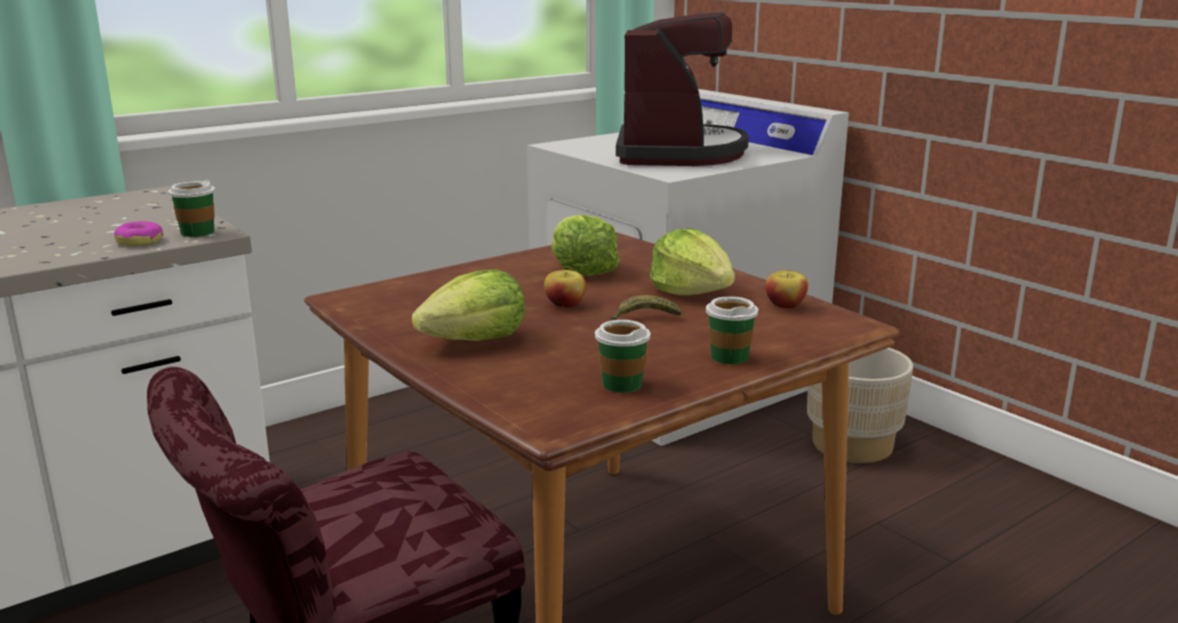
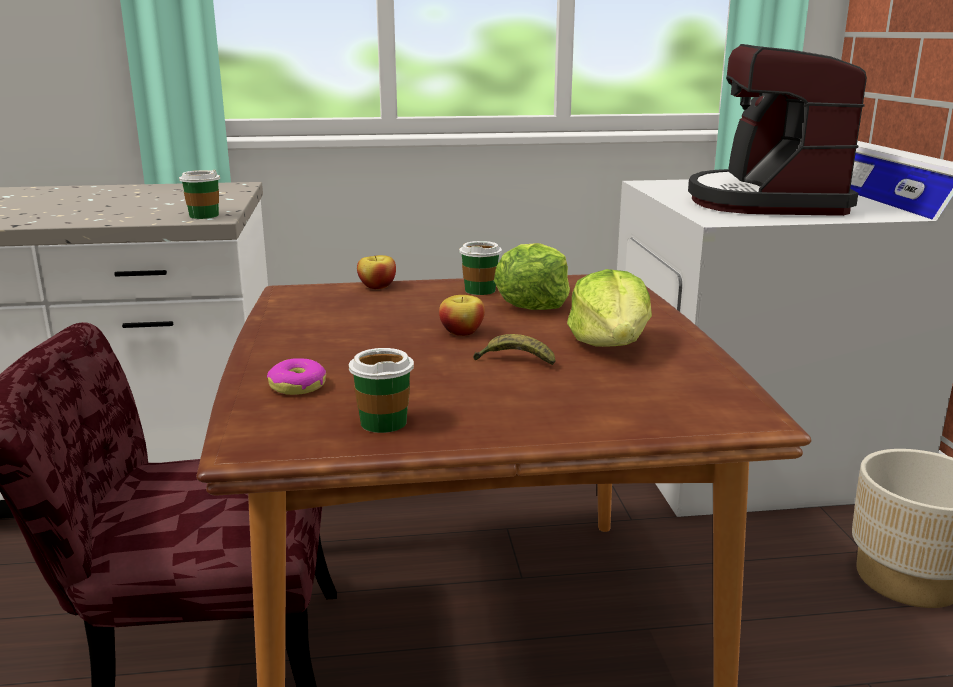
camera: 30 degrees right, 0 degrees up
donut [114,221,163,246] -> donut moved to [267,358,326,395]
lettuce [412,270,525,341] -> none
coffee machine [616,13,749,166] -> coffee machine turned 150 degrees clockwise [688,44,867,216]
cup [706,297,759,365] -> cup moved to [459,241,502,295]
apple [765,271,808,308] -> apple moved to [357,255,396,289]

